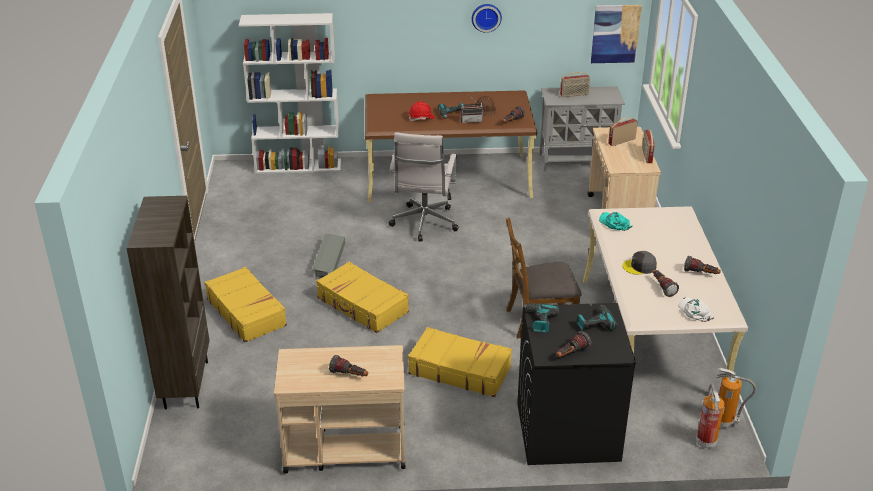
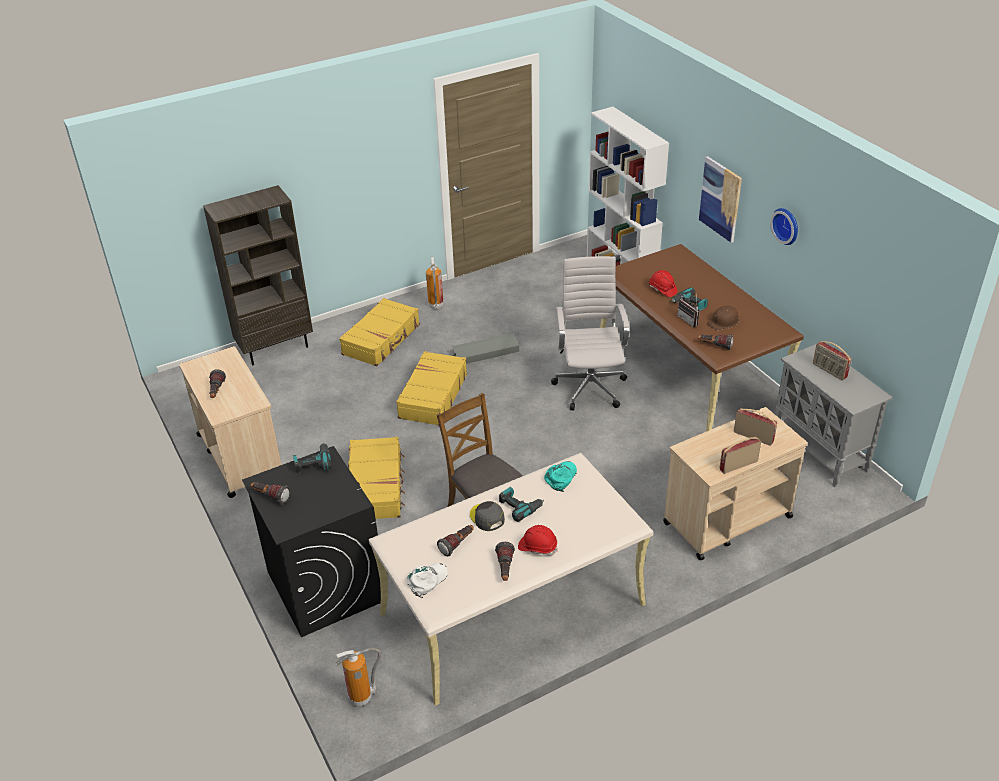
camera: 65 degrees right, 5 degrees up
white office chair [389,132,459,242] -> white office chair turned 105 degrees clockwise [551,256,629,411]
power drill [577,305,617,331] -> power drill moved to [499,487,544,522]
picture [591,5,642,63] -> picture moved to [699,156,742,243]
fire extinguisher [717,368,756,428] -> fire extinguisher moved to [426,257,444,309]
none -> red hard hat [518,525,558,555]

